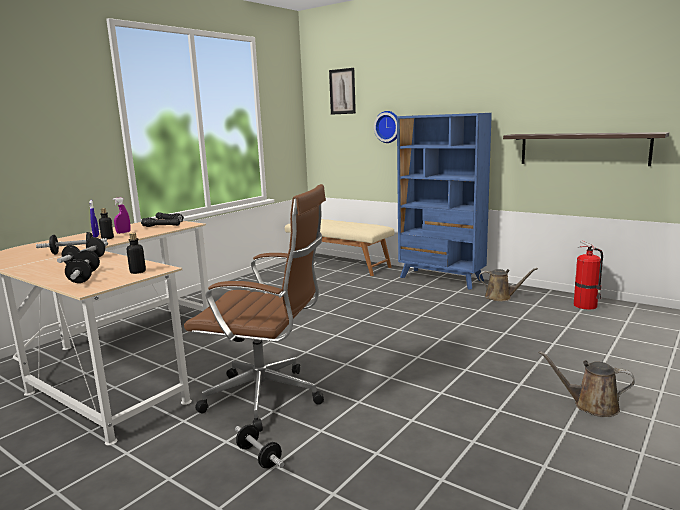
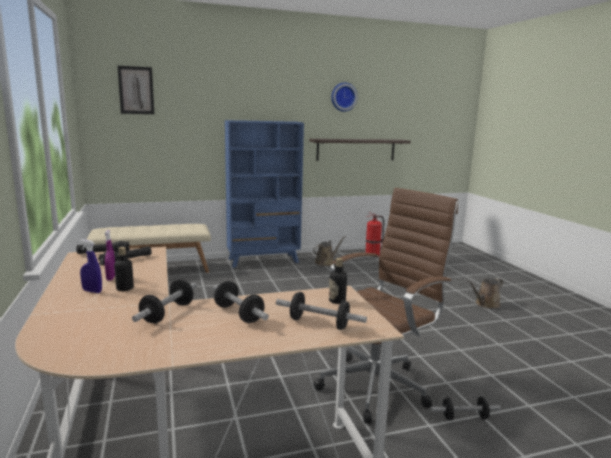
camera: 55 degrees left, 0 degrees up
wall clock [374,111,397,143] -> wall clock moved to [331,83,357,112]

